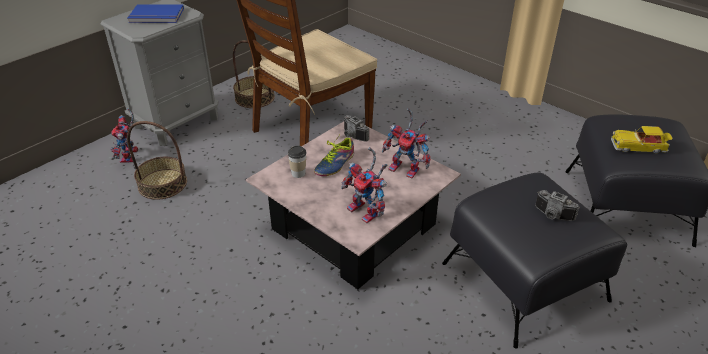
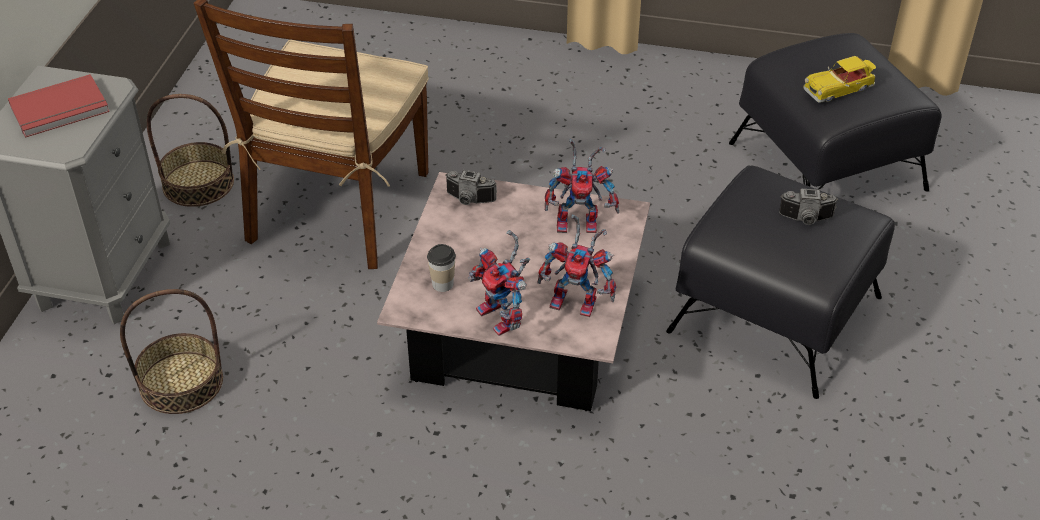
camera: 30 degrees left, 5 degrees up
toy robot [111,108,138,163] -> toy robot moved to [468,230,530,336]
blue book [128,4,184,23] -> red book [8,74,110,138]
shoe [314,136,354,176] -> none

